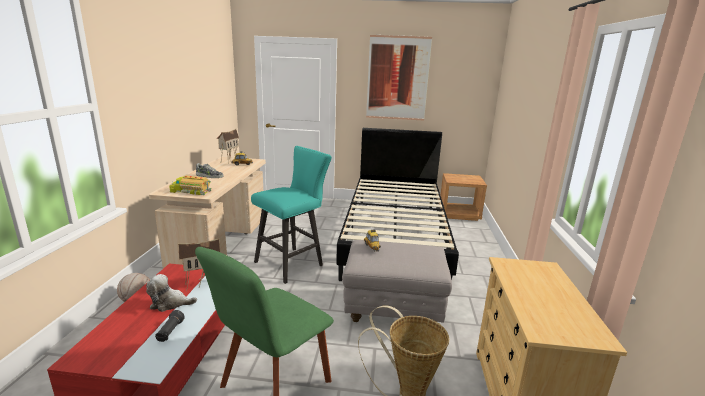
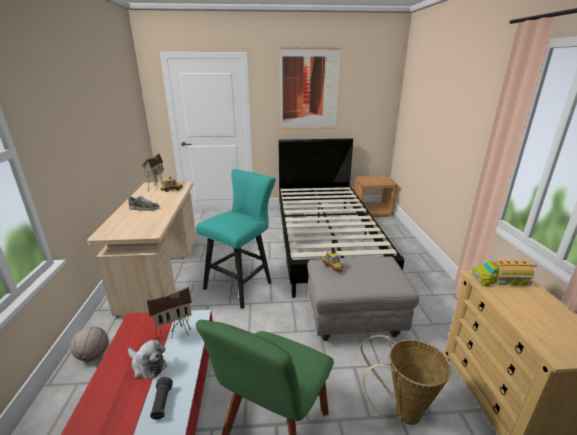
camera: 10 degrees left, 5 degrees up
plush toy [146,274,197,312] -> plush toy turned 135 degrees counterclockwise [128,340,167,379]
toy truck [169,176,211,195] -> toy truck moved to [471,259,537,286]

